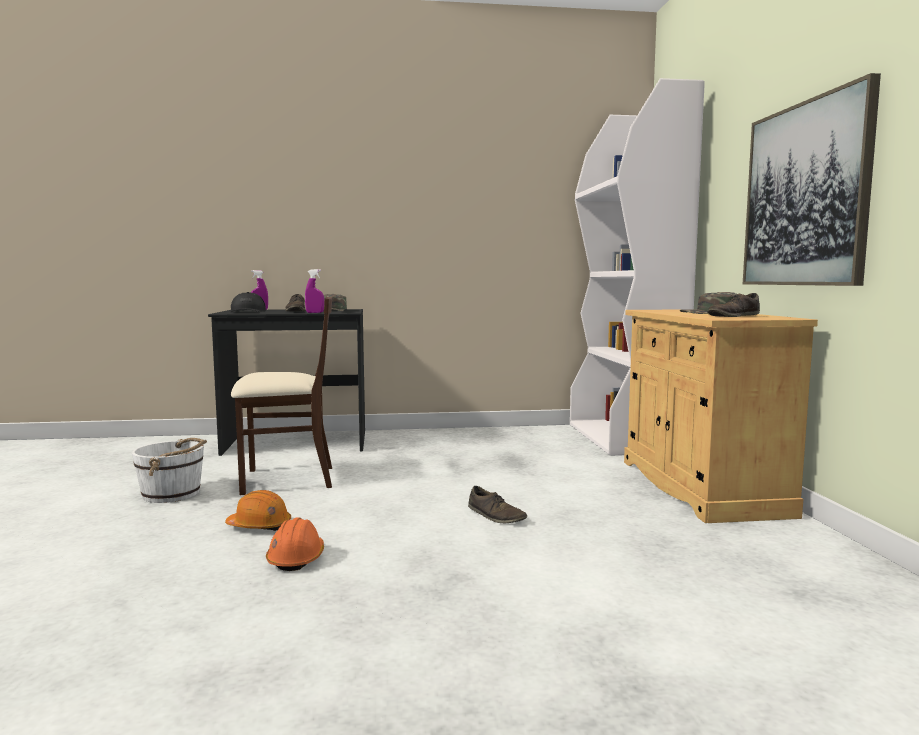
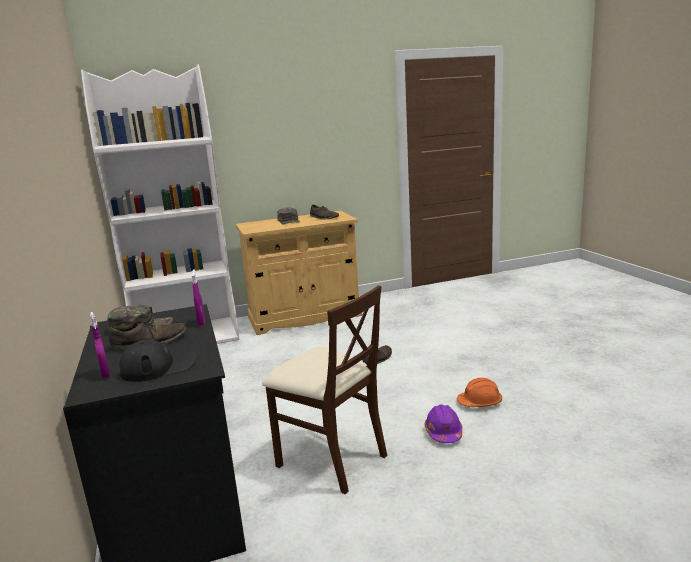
camera: 100 degrees left, 10 degrees up
white bucket [132,438,207,503] -> none
orange hard hat [225,490,291,531] -> purple hard hat [425,404,462,443]
beige chair [231,297,332,495] -> beige chair turned 150 degrees clockwise [262,285,387,494]
picture [743,73,881,286] -> none

